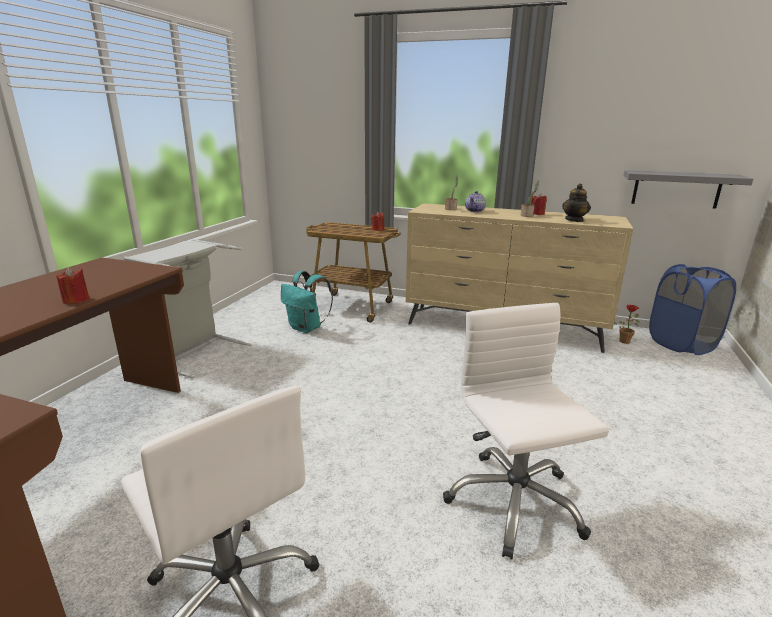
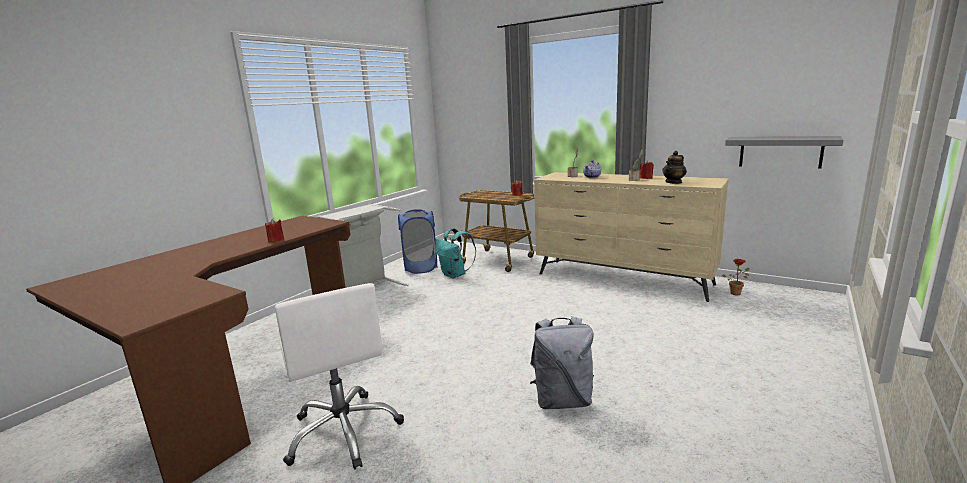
camera: 15 degrees right, 5 degrees down
white office chair [443,303,609,559] -> grey backpack [530,316,594,409]
blue laundry basket [649,264,736,355] -> blue laundry basket moved to [398,209,437,274]

